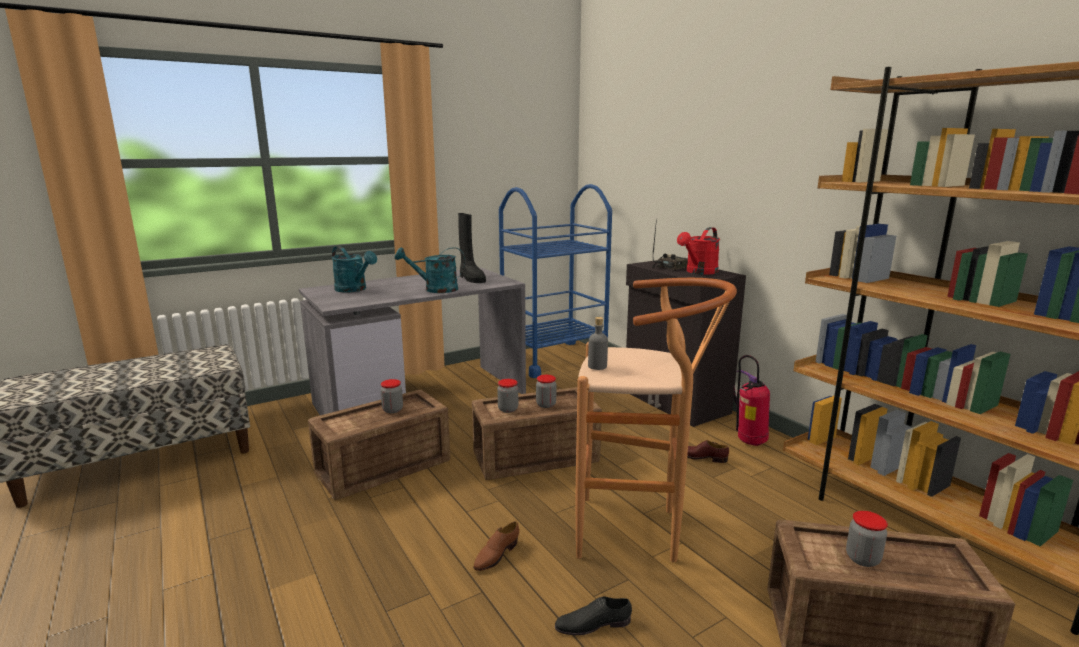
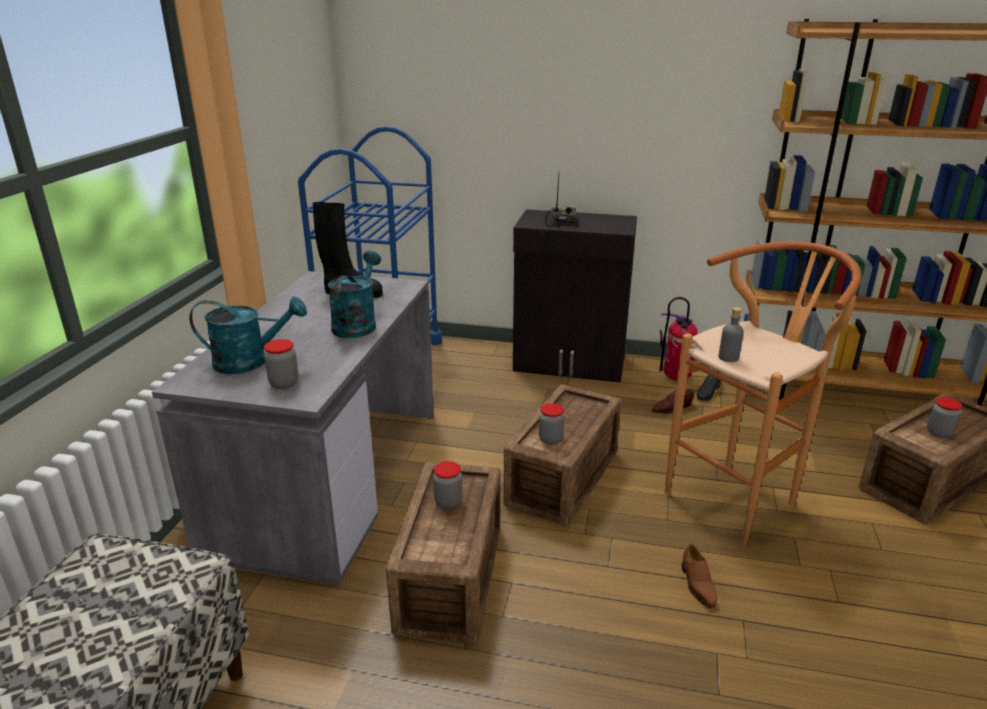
camera: 45 degrees left, 10 degrees up
turquoise watering can [395,247,465,293] -> turquoise watering can turned 150 degrees clockwise [328,251,381,338]
jar [536,375,556,408] -> jar moved to [264,339,299,389]
black shoe [555,596,632,635] -> black shoe moved to [697,371,721,401]
red watering can [677,227,720,275] -> none

